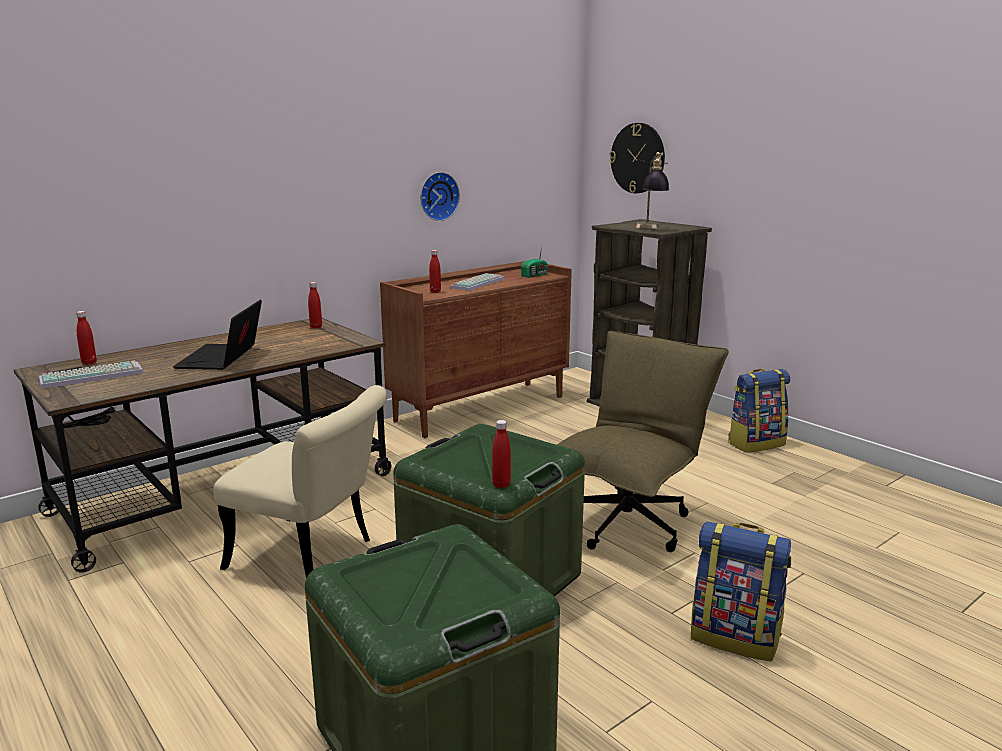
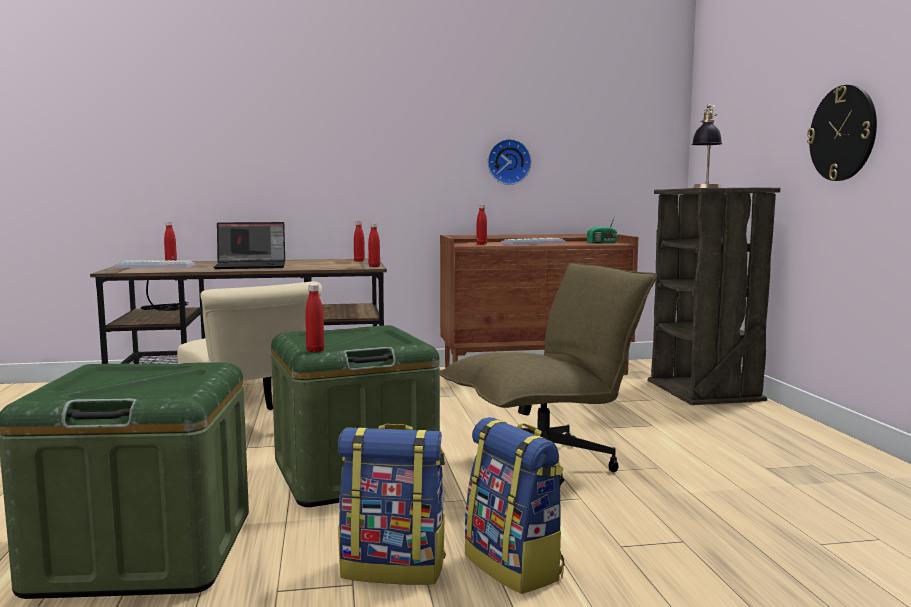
camera: 30 degrees right, 10 degrees down
laptop [173,299,262,370] -> laptop turned 135 degrees counterclockwise [214,222,285,269]
wall clock [609,123,665,193] -> wall clock moved to [807,85,877,181]
backpack [728,369,790,453] -> backpack moved to [338,424,446,585]
none -> red bottle [368,223,380,267]

